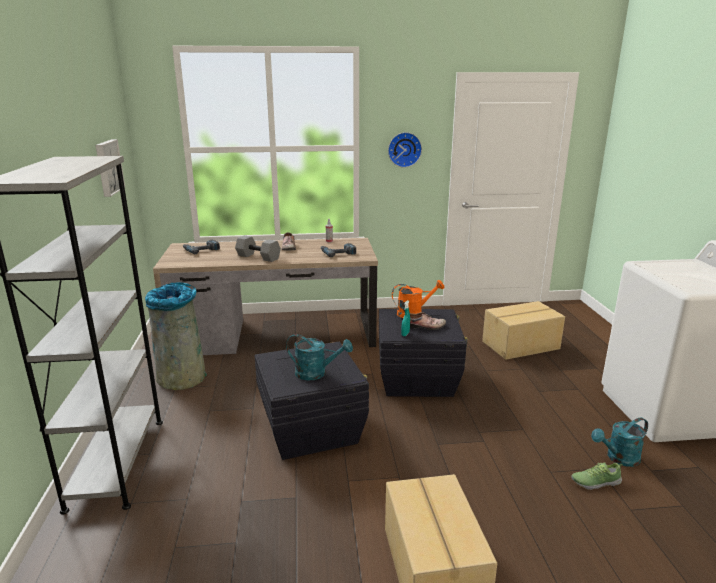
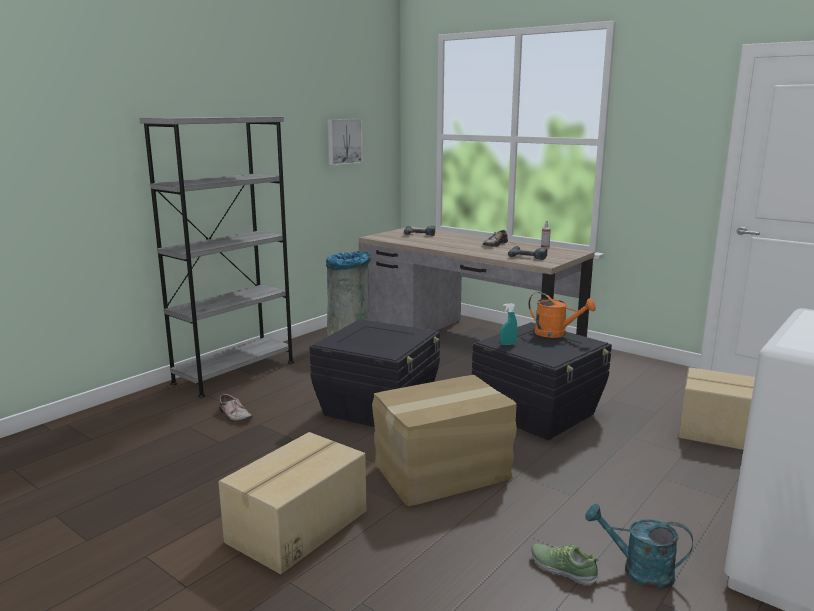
camera: 45 degrees right, 5 degrees down
grey dumbbell [235,235,281,262] -> none
turquoise watering can [286,334,353,381] -> none
wall clock [388,132,422,168] -> none
shoe [409,312,446,330] -> shoe moved to [219,394,253,422]
none -> cardboard box [372,375,517,506]

